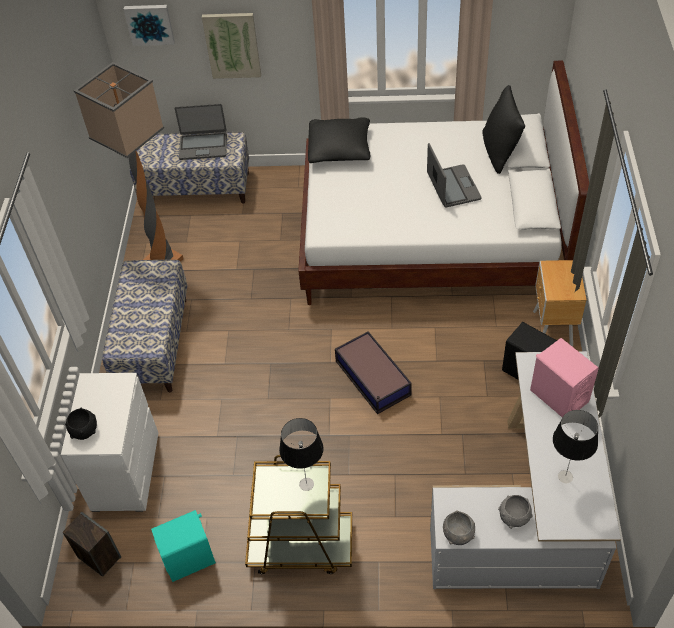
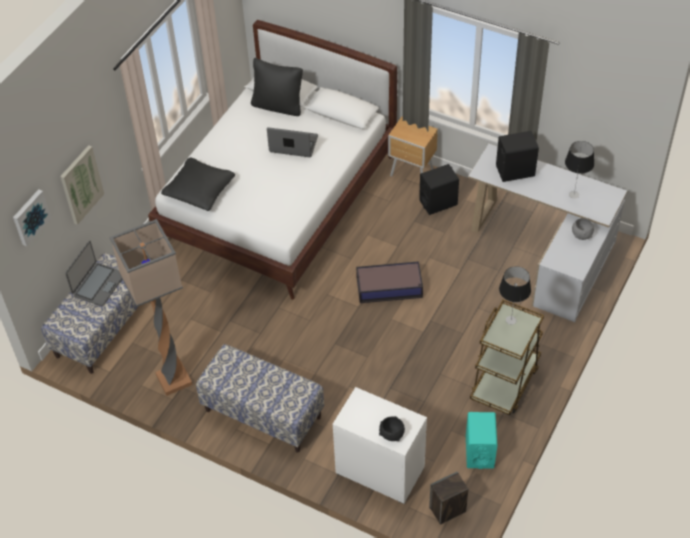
camera: 65 degrees left, 0 degrees up
grey bowl [443,510,475,545] -> none
pink speaker [530,338,599,417] -> black speaker [496,131,539,182]

